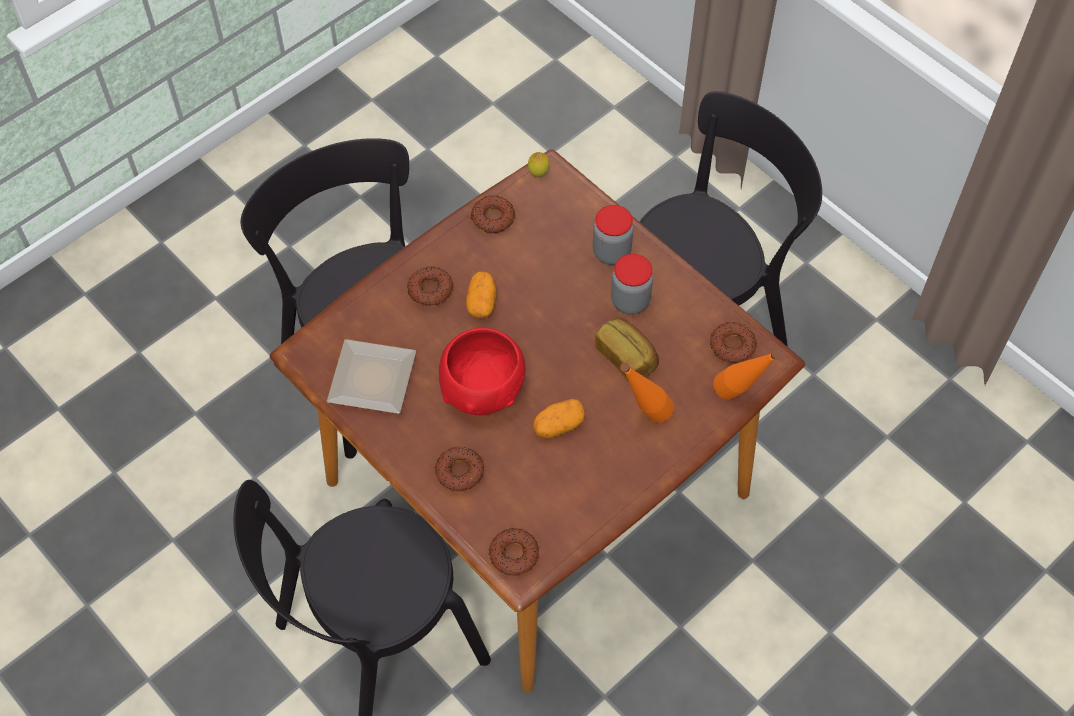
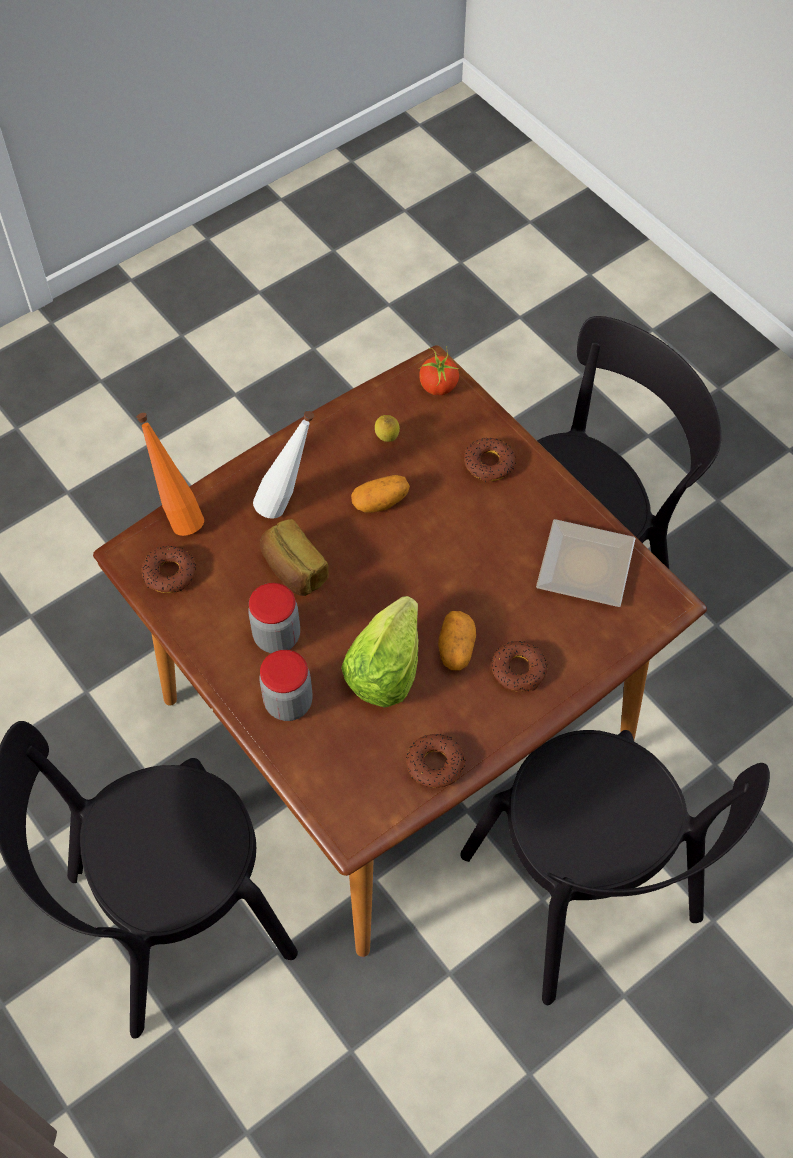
camera: 175 degrees left, 0 degrees up
red bowl [439,328,525,415] -> none
donut [489,528,539,576] -> tomato [419,348,459,395]
lemon [528,152,549,177] -> lemon moved to [375,415,400,442]
orange bottle [620,362,674,423] -> white bottle [253,411,314,519]
none -> lettuce [341,596,419,708]

